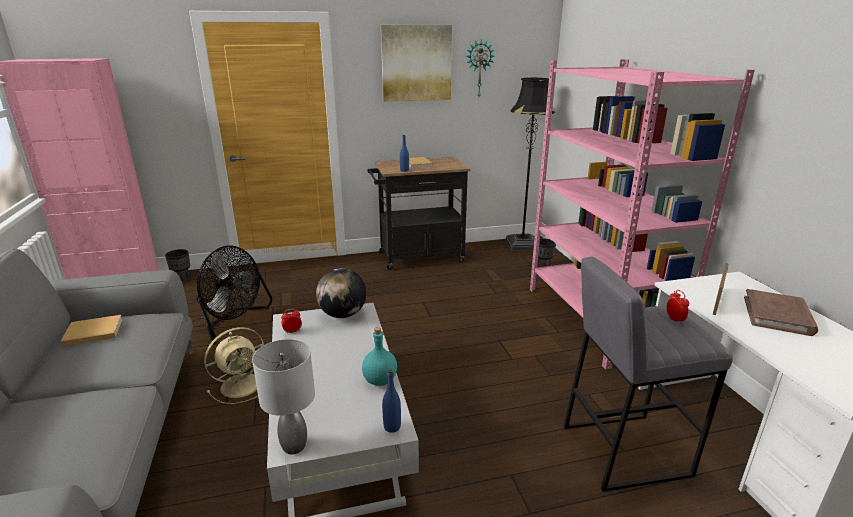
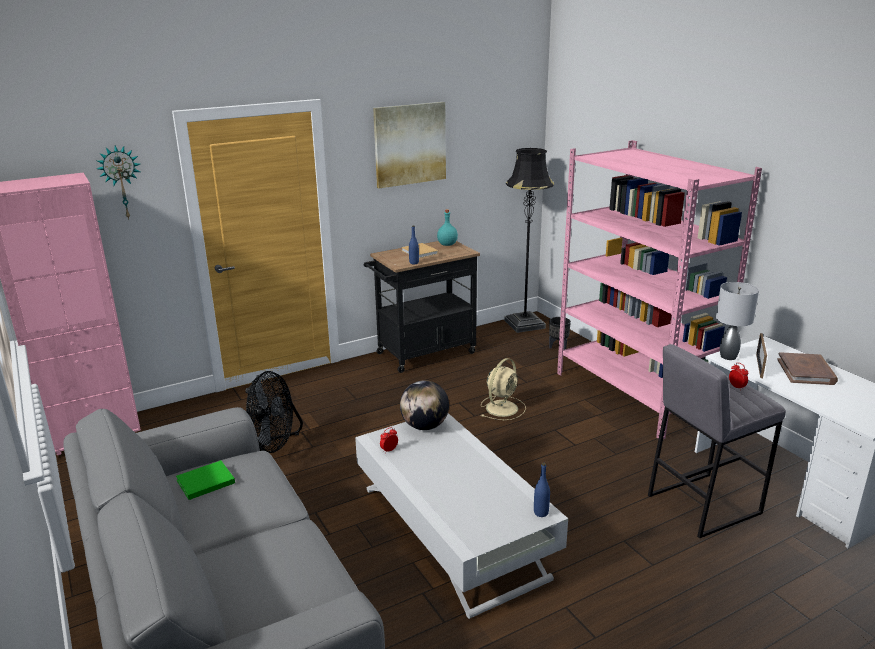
camera: 15 degrees left, 0 degrees up
beige book [60,315,123,346] -> green book [176,460,235,500]
black planter [165,249,190,282] -> none
beige fan [204,327,264,404] -> beige fan moved to [481,358,526,420]
grey table lamp [252,339,315,454] -> grey table lamp moved to [716,282,759,360]
turquoise bottle [362,327,397,386] -> turquoise bottle moved to [437,209,458,246]
wall clock [466,39,494,97] -> wall clock moved to [96,146,140,219]

